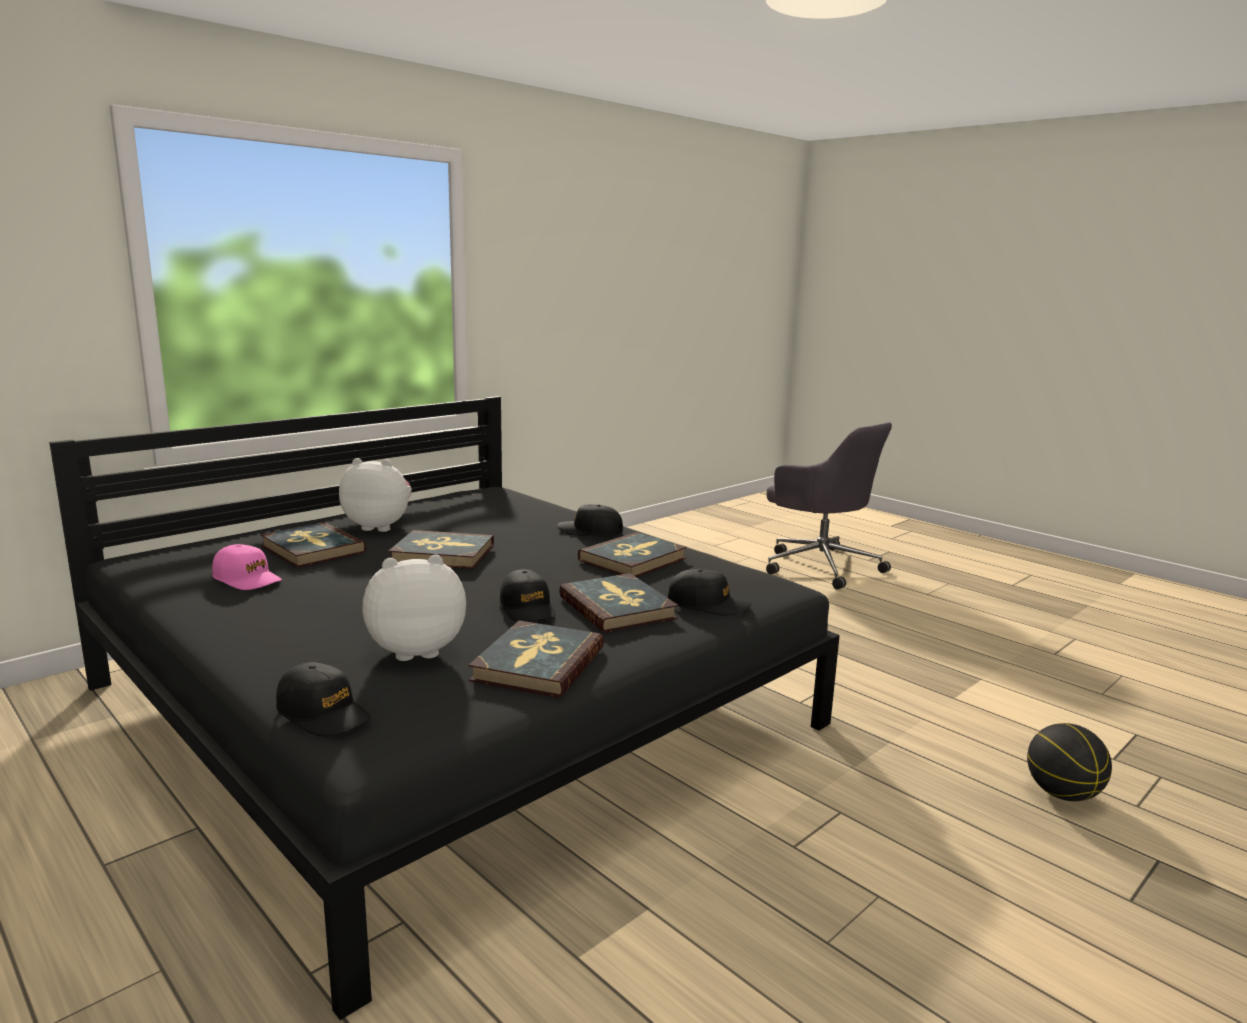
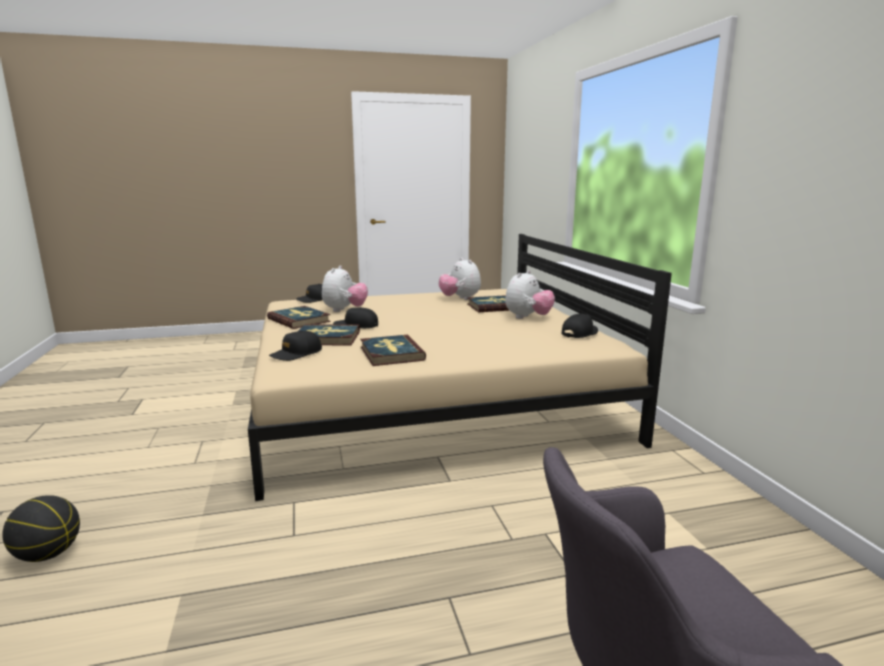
camera: 120 degrees right, 0 degrees up
black bed [49,396,840,1020] -> beige bed [248,234,672,501]
pink cap [212,544,282,590] -> plush toy [439,258,481,300]
book [388,530,494,569] -> none
black cap [557,504,623,536] -> black cap moved to [561,314,598,338]

